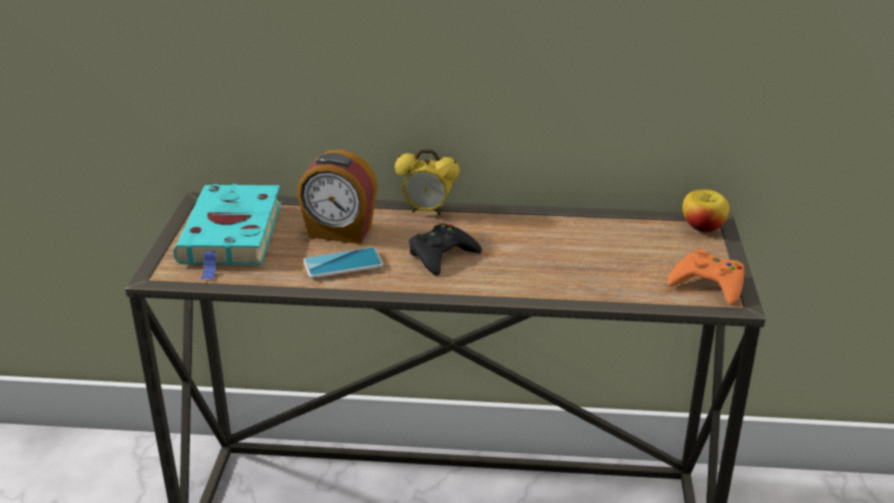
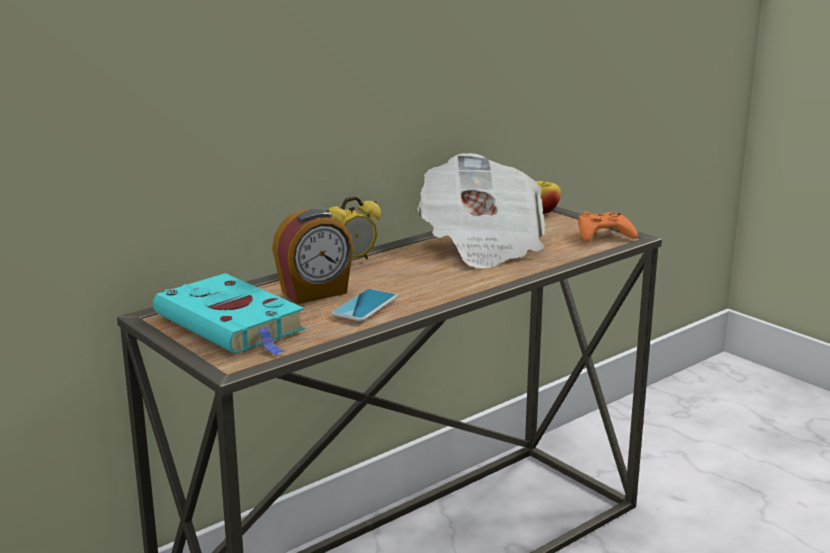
camera: 45 degrees left, 10 degrees down
black game controller [409,224,482,276] -> none
none -> newspaper [418,153,545,269]

